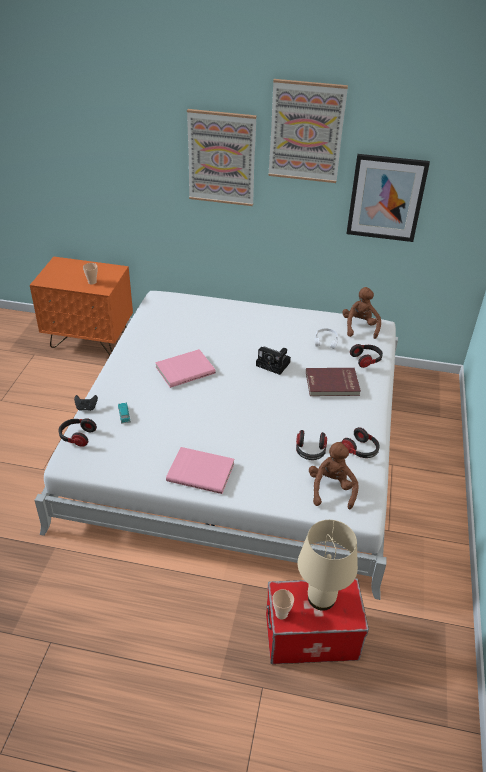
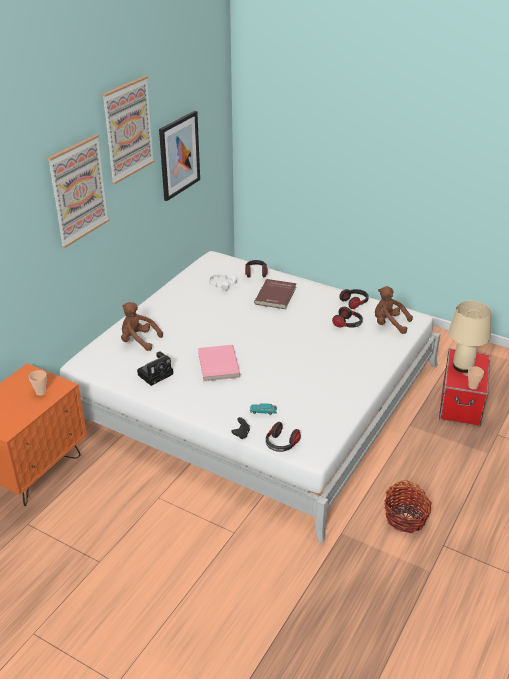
camera: 70 degrees left, 5 degrees down
pink book [166,447,234,494] -> none
camera [256,346,291,375] -> camera moved to [137,351,173,386]
brown plush toy [342,287,381,339] -> brown plush toy moved to [121,302,163,351]
none -> basket [384,480,432,533]

